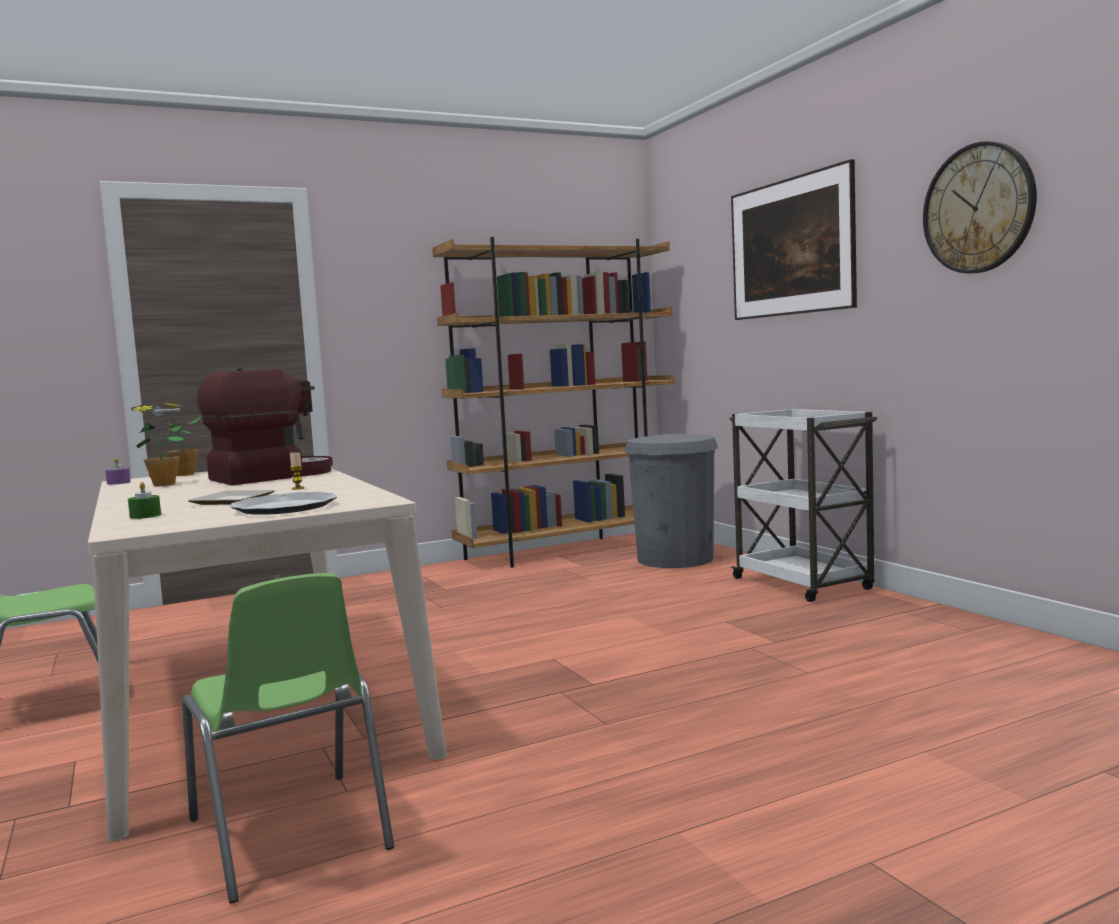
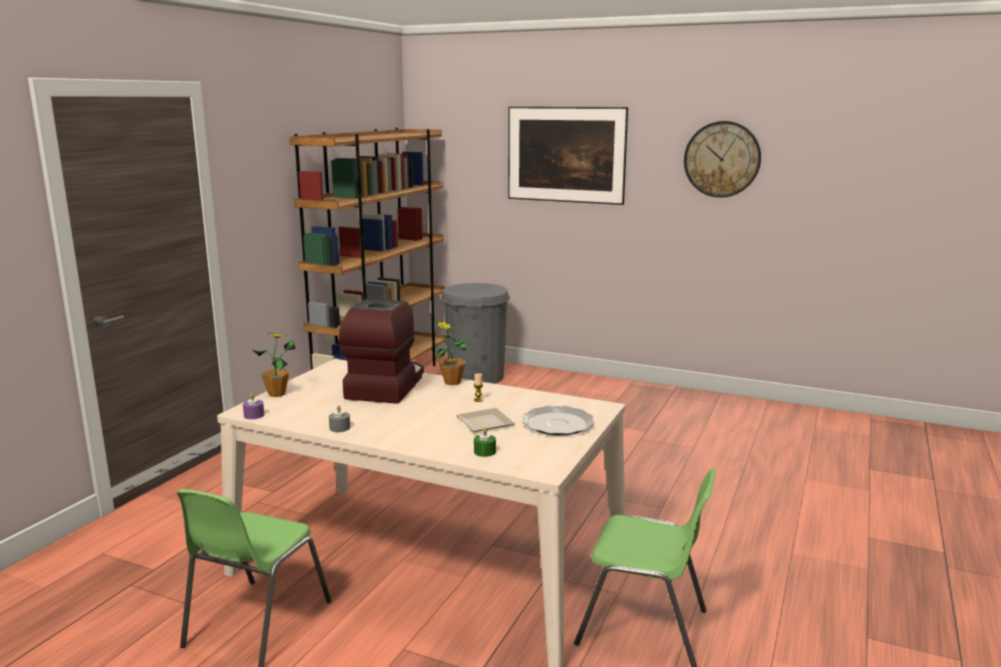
camera: 40 degrees left, 10 degrees up
potted plant [131,405,184,486] -> potted plant moved to [435,321,468,385]
white cart [730,409,877,602] -> none
none -> grey candle [329,405,350,432]

